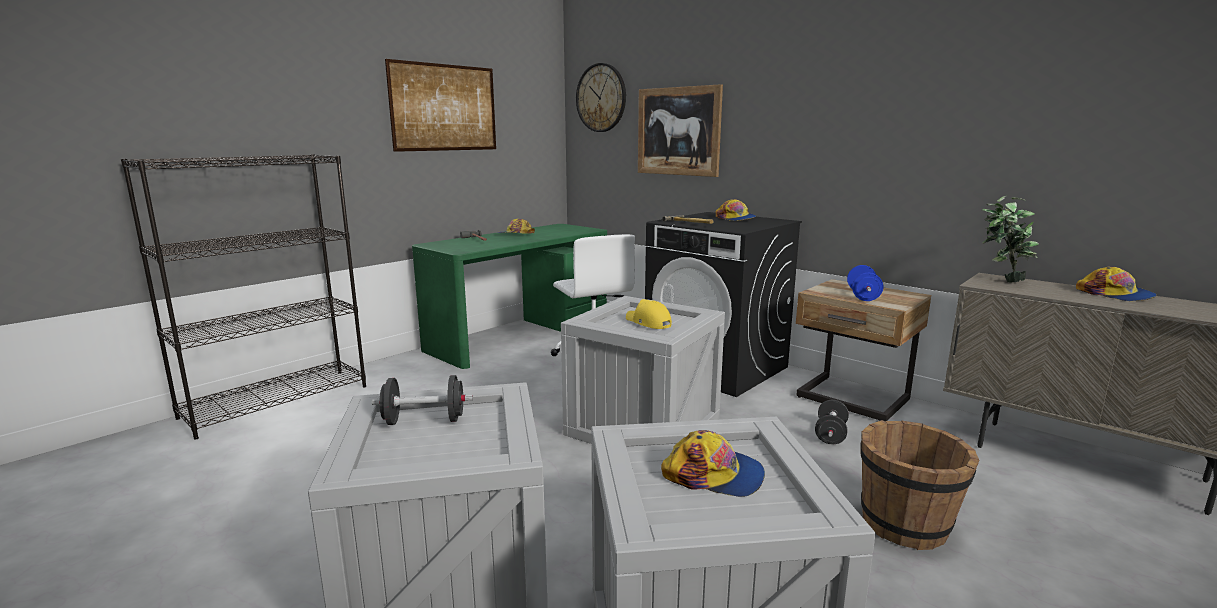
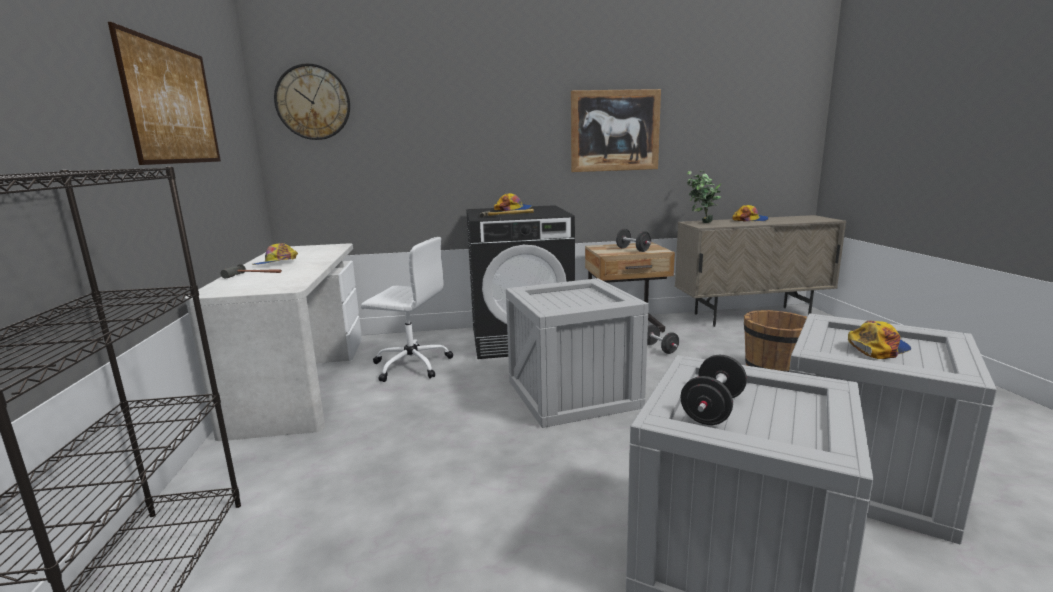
camera: 50 degrees left, 0 degrees up
green desk [412,224,607,369] -> white desk [185,243,362,441]
yellow cap [626,299,672,329] -> none
picture [638,84,723,177] -> picture moved to [571,89,661,172]
blue dumbbell [847,265,883,301] -> black dumbbell [616,229,651,252]

